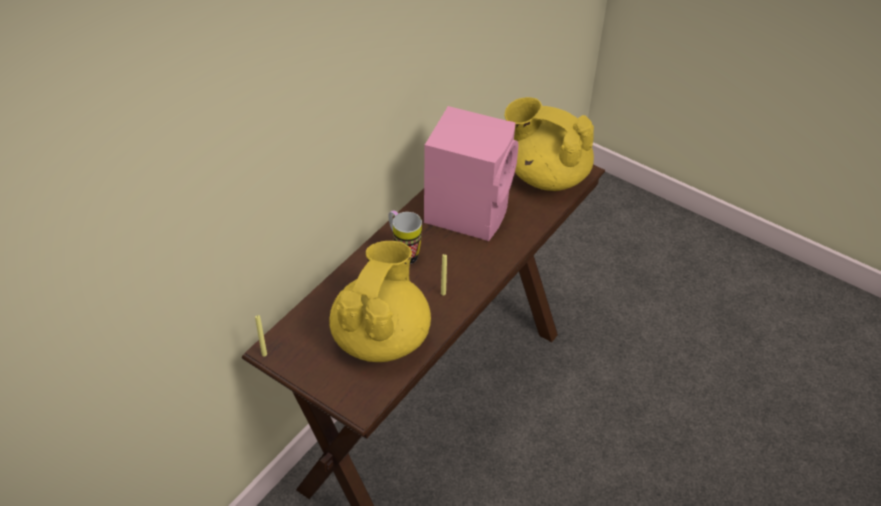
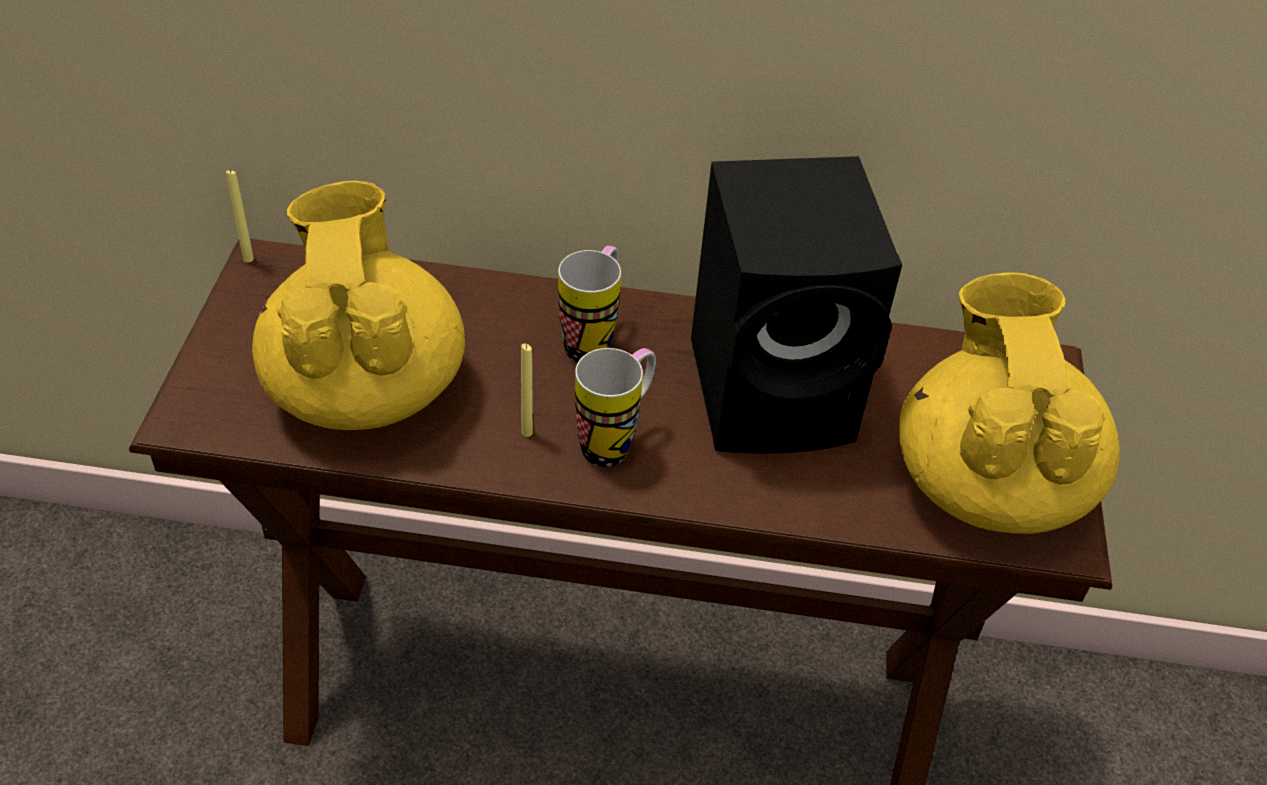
camera: 60 degrees right, 0 degrees up
yellow teapot [329,241,431,362] -> yellow teapot turned 90 degrees counterclockwise [252,181,465,430]
pink speaker [424,106,519,241] -> black speaker [691,156,902,454]
none -> mug [575,348,656,467]

